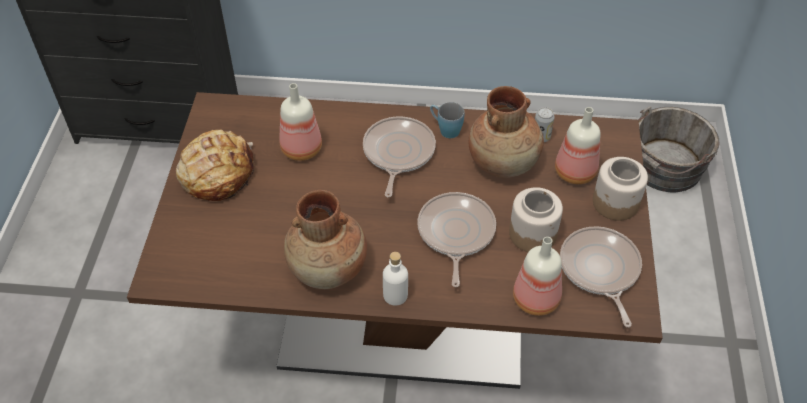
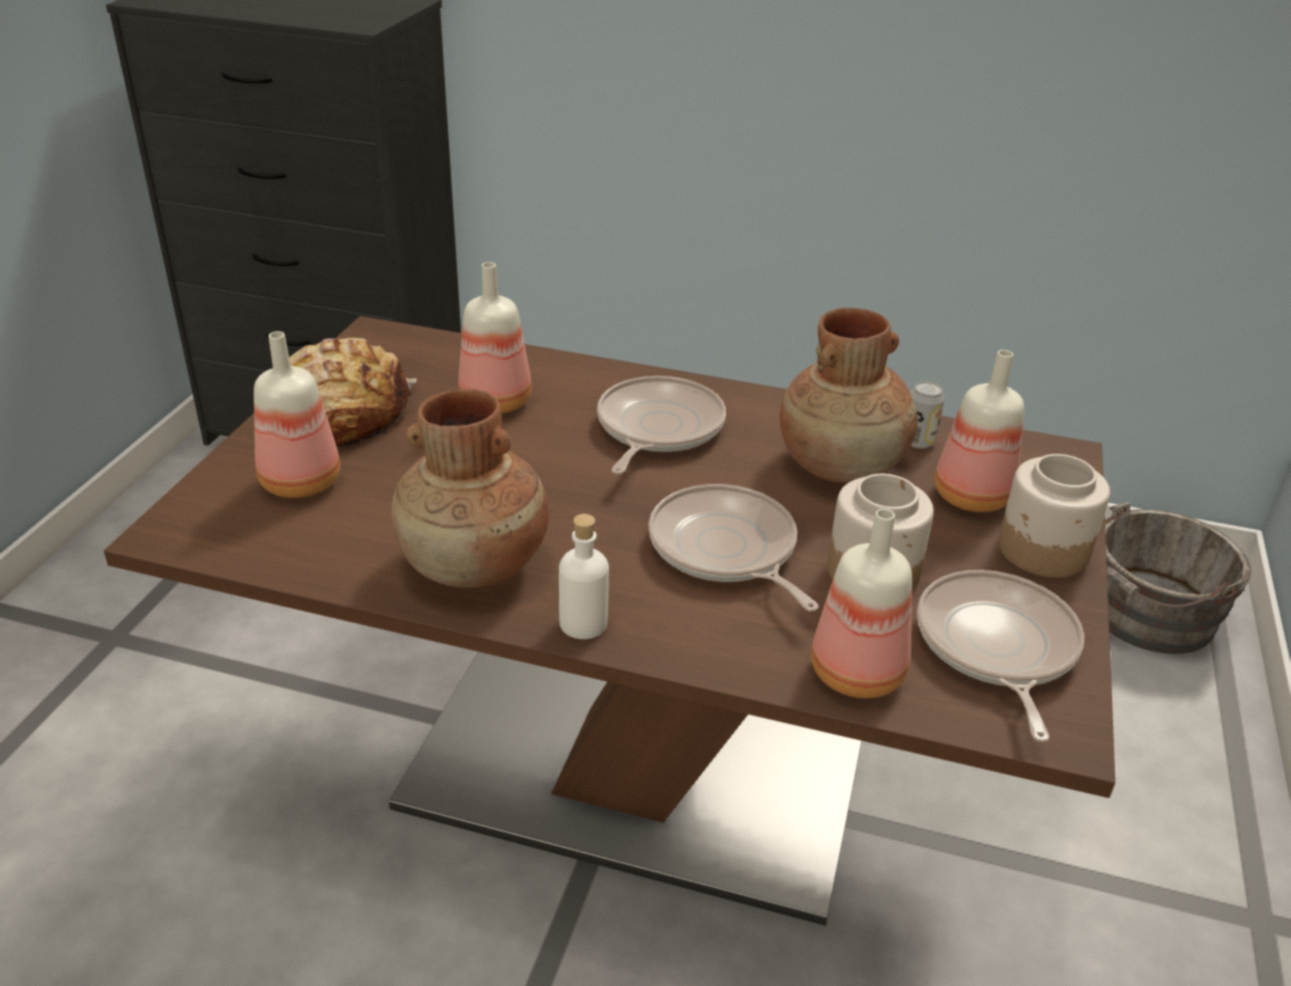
camera: 10 degrees right, 15 degrees down
frying pan [417,192,496,287] -> frying pan turned 45 degrees counterclockwise [649,484,819,612]
blue mug [430,102,464,138] -> none
none -> bottle [254,331,340,498]

